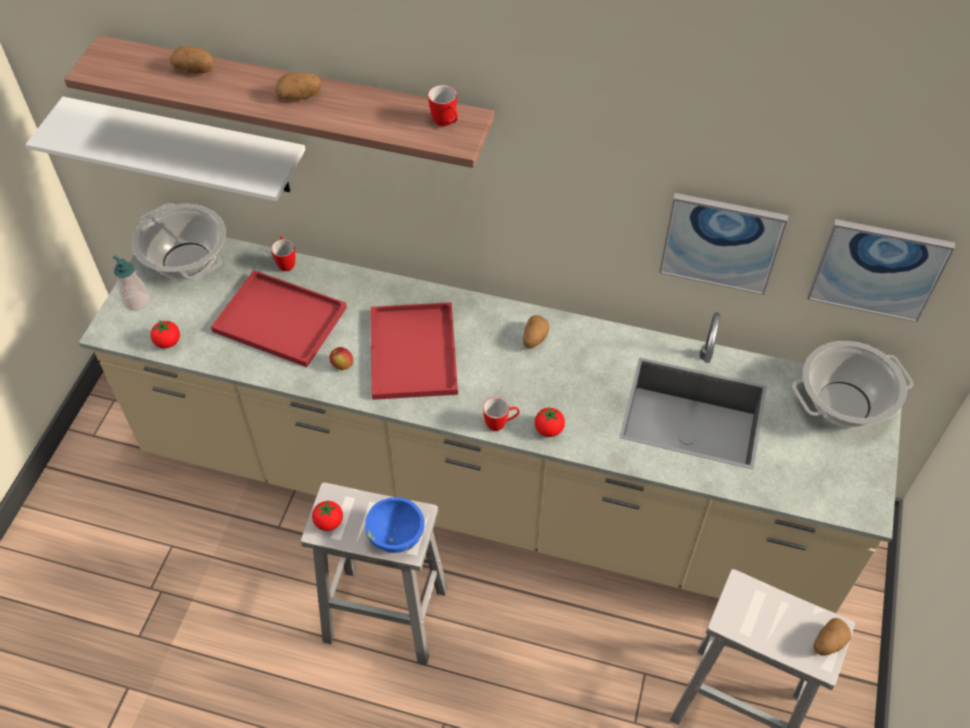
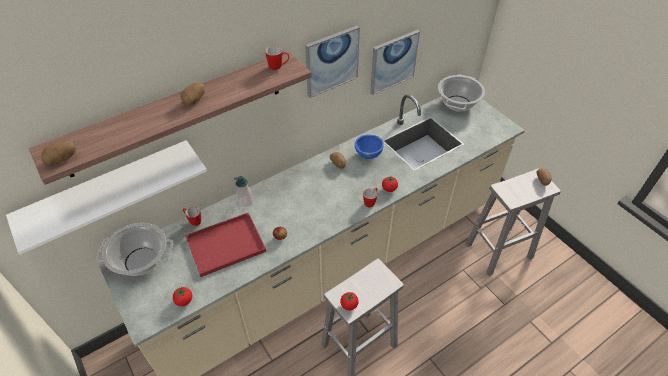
camera: 50 degrees left, 5 degrees down
soap dispenser [113,256,150,311] -> soap dispenser moved to [234,176,253,207]
potato [170,46,213,74] -> potato moved to [41,141,76,165]
blue bowl [365,497,424,553] -> blue bowl moved to [355,135,384,159]
red tray [370,302,458,400] -> none
picture [807,219,955,322] -> picture moved to [305,26,360,98]

